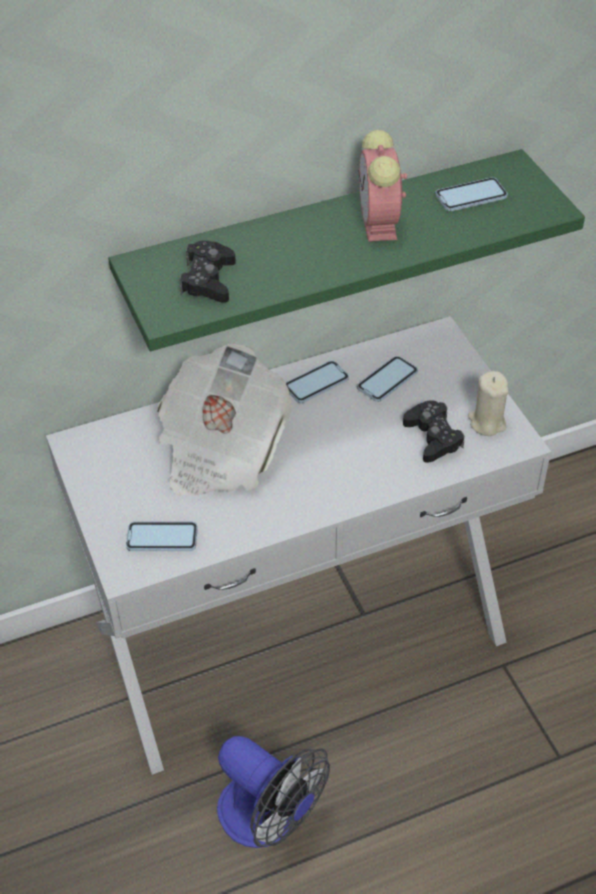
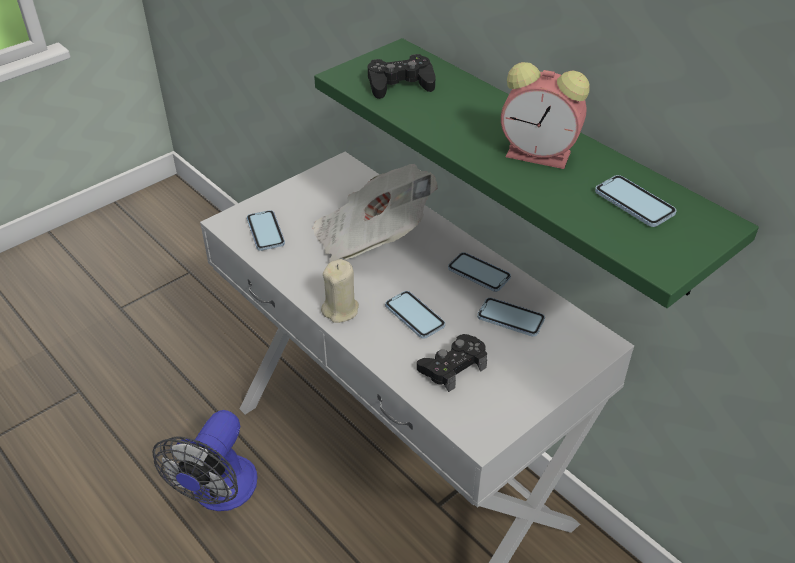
camera: 70 degrees right, 5 degrees down
alarm clock [358,130,407,242] -> alarm clock turned 135 degrees counterclockwise [501,62,589,169]
beige candle [468,371,509,436] -> beige candle moved to [321,259,359,323]
none -> phone [385,291,445,339]

